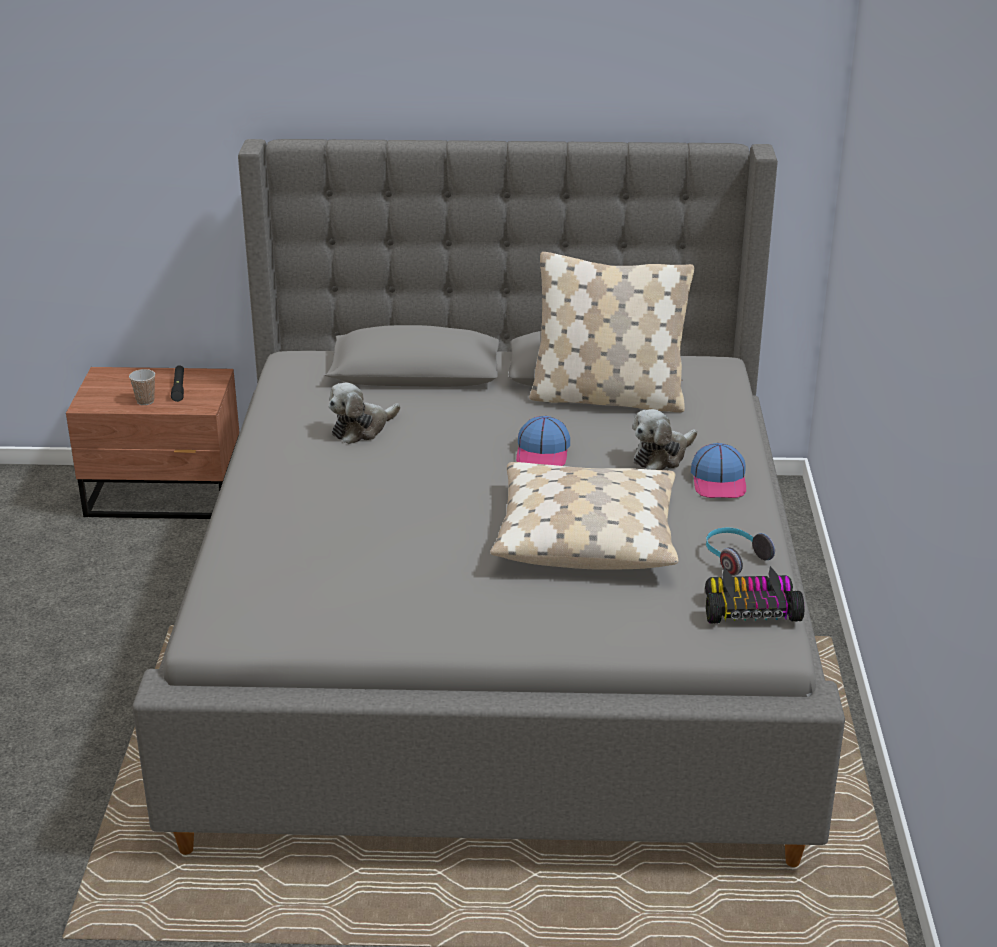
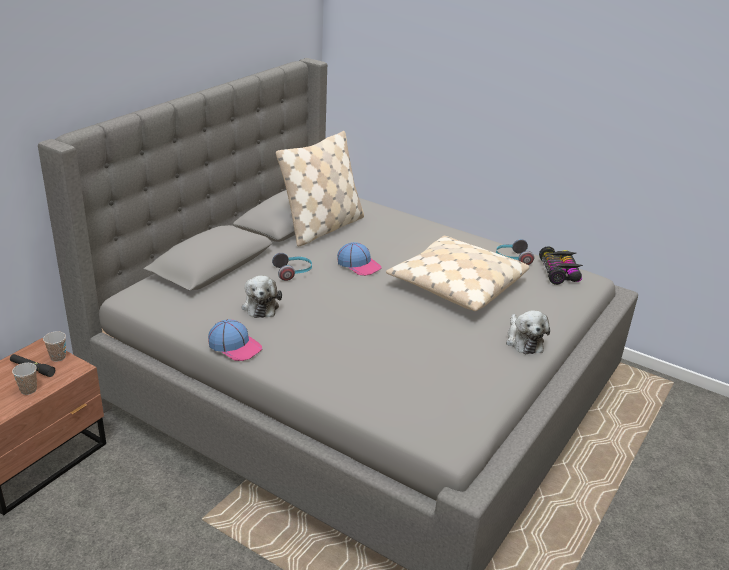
camera: 60 degrees left, 0 degrees up
plush toy [633,409,697,470] -> plush toy moved to [506,310,550,354]
cap [691,443,746,498] -> cap moved to [208,319,262,361]
toy car [705,566,805,624] -> toy car turned 150 degrees clockwise [539,246,583,285]
none -> cup [43,331,66,362]
none -> headphones [272,253,312,281]

